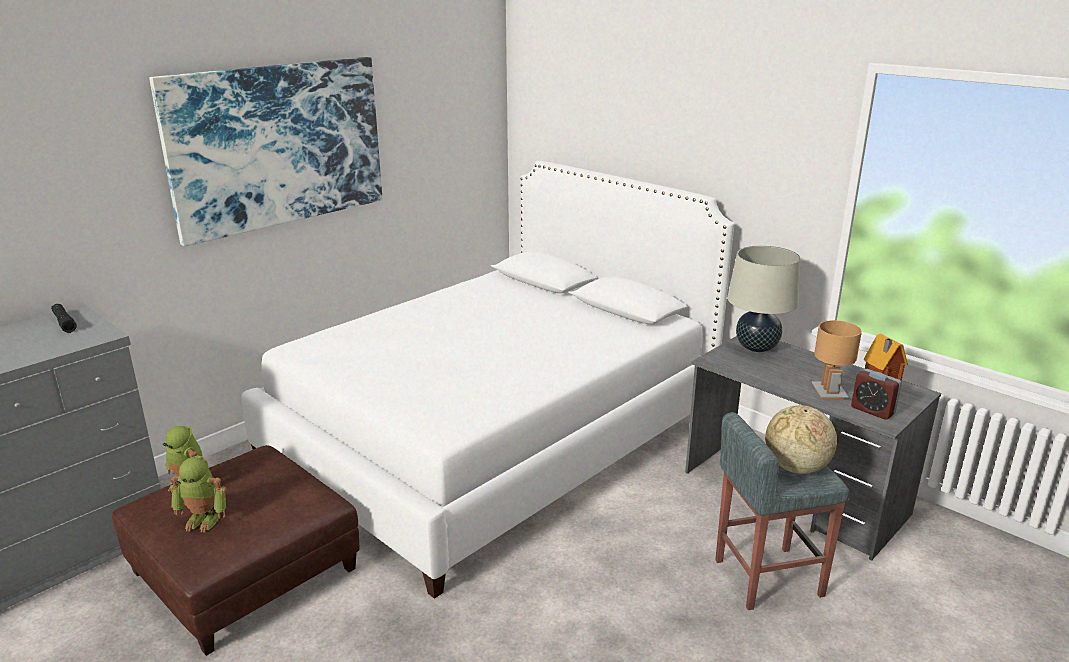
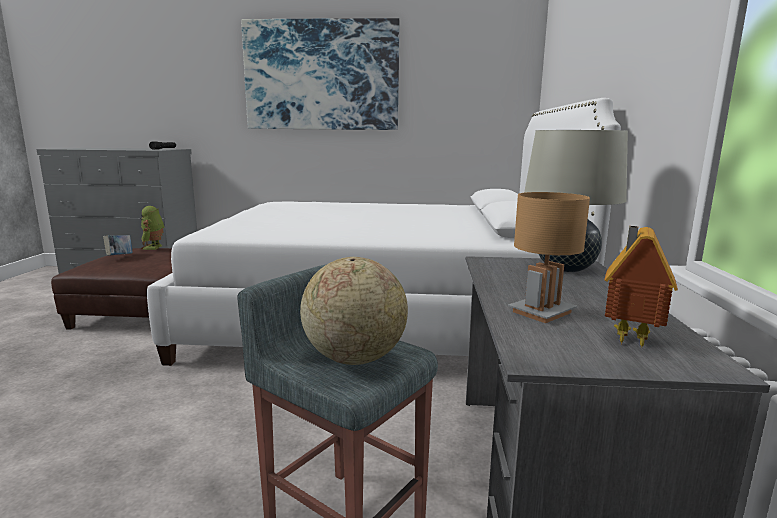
camera: 50 degrees right, 10 degrees down
toy robot [170,456,227,532] -> book [103,235,133,256]
alarm clock [851,369,902,420] -> none

